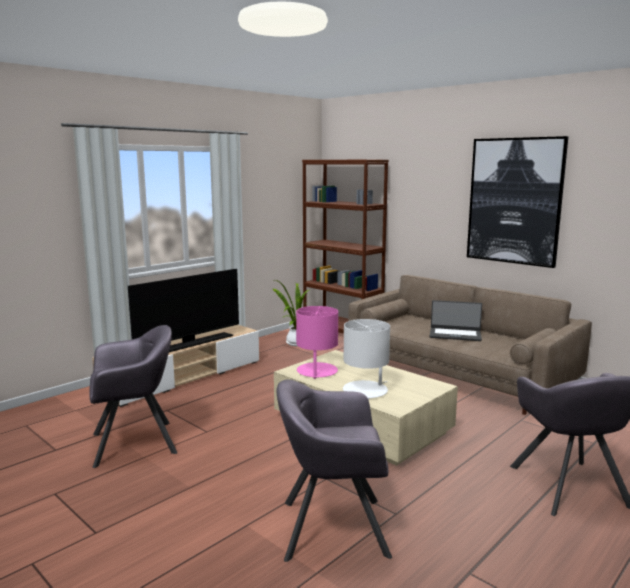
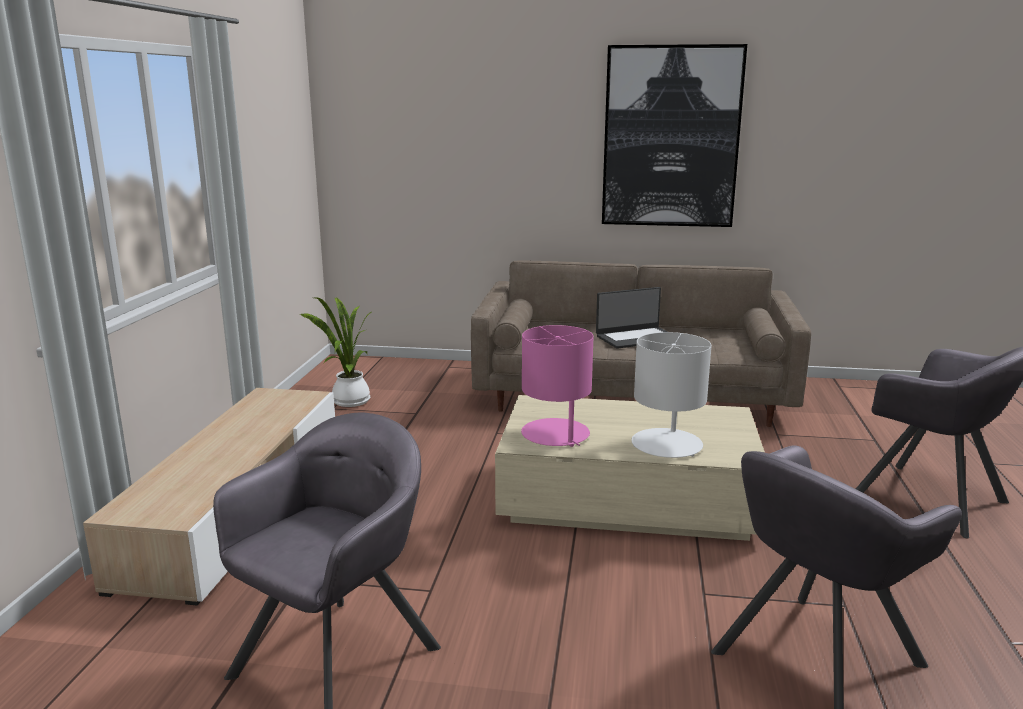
camera: 35 degrees left, 5 degrees up
television [128,269,239,352] -> none
brown bookcase [302,160,389,334] -> none

